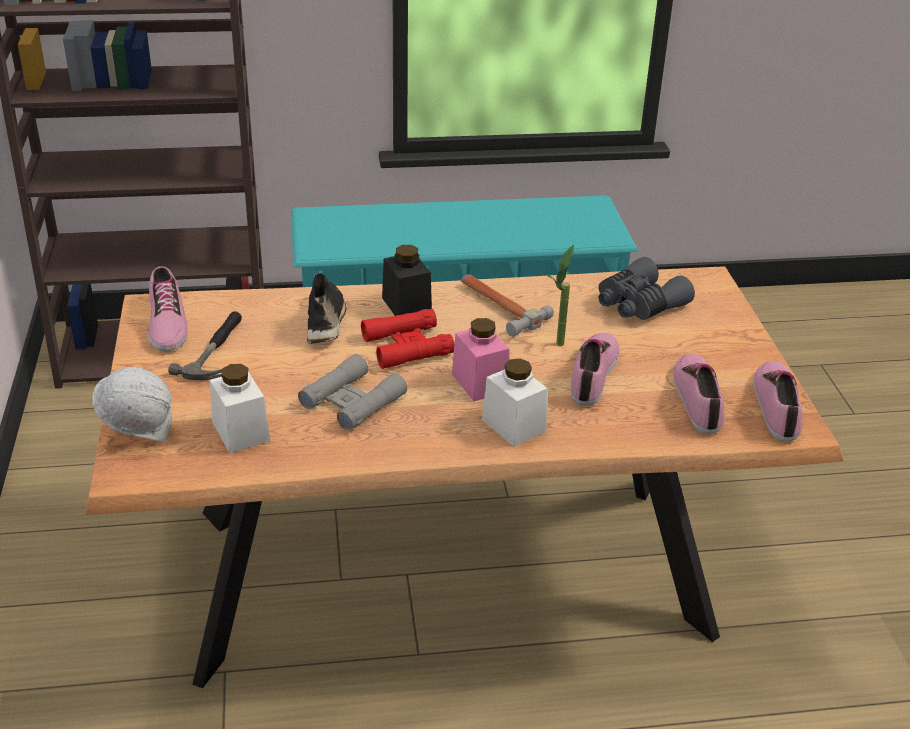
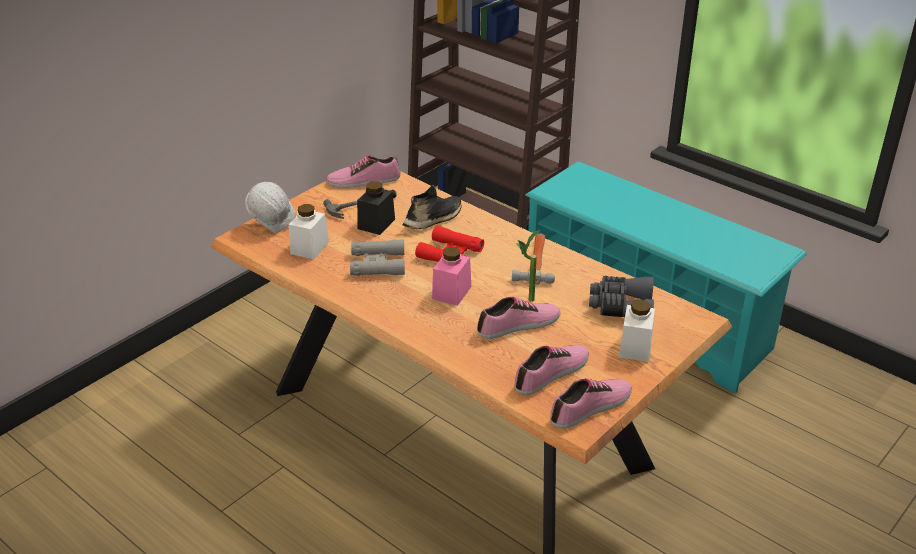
camera: 50 degrees right, 0 degrees up
shoe [148,266,188,351] -> shoe turned 45 degrees clockwise [326,155,401,188]
black jar [382,245,432,316] -> black jar moved to [357,181,395,235]
white jar [482,358,548,447] -> white jar moved to [619,300,655,362]

